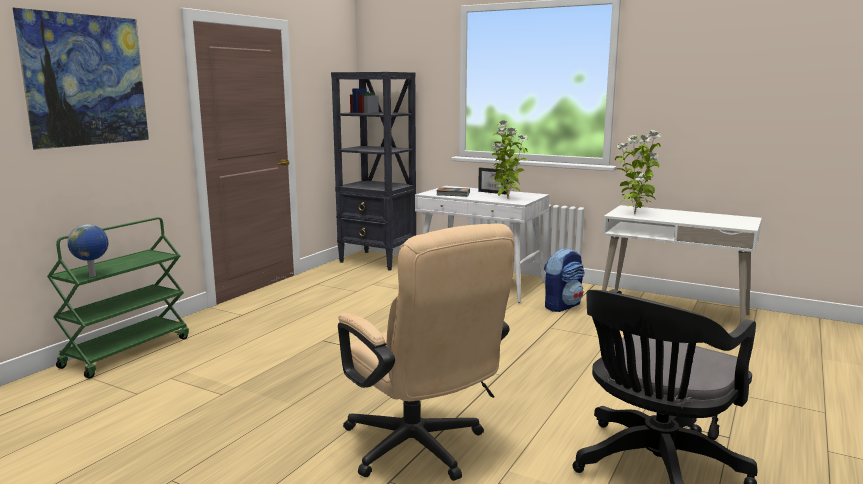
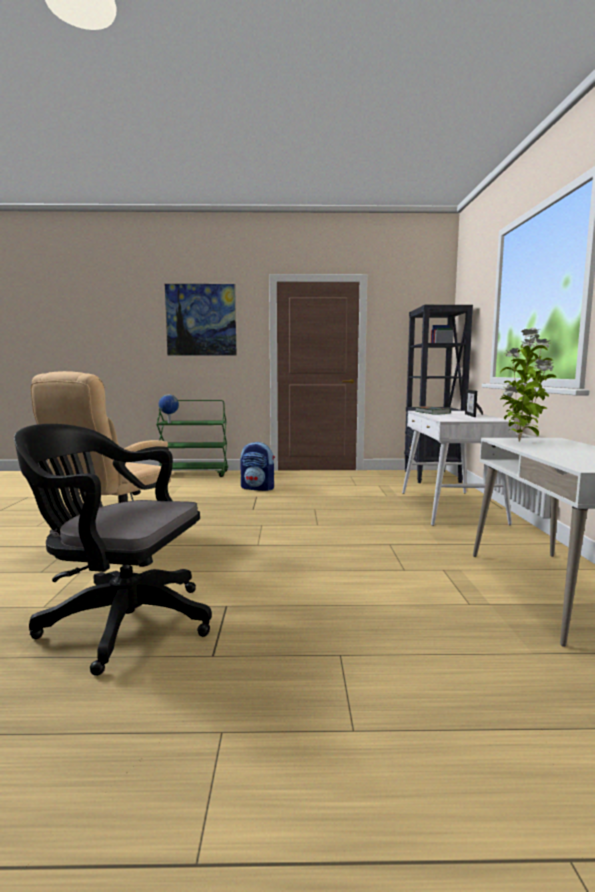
camera: 60 degrees right, 5 degrees down
potted plant [492,120,529,199] -> none
backpack [544,248,585,312] -> backpack moved to [240,442,275,491]

